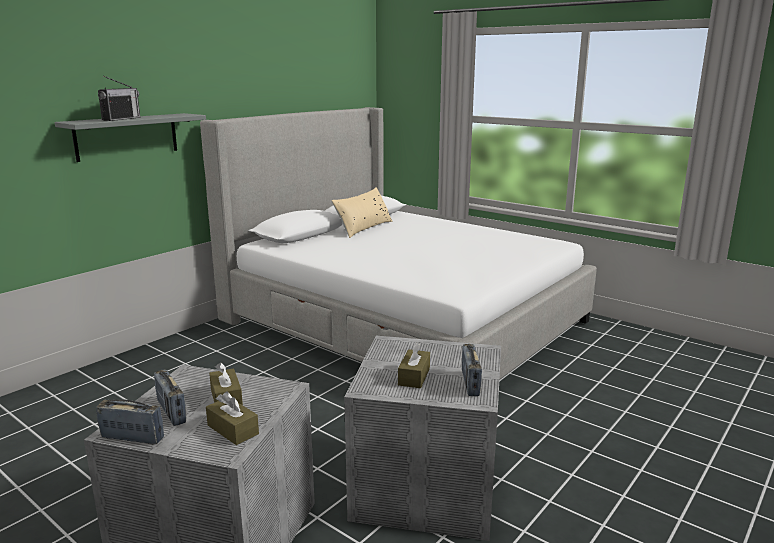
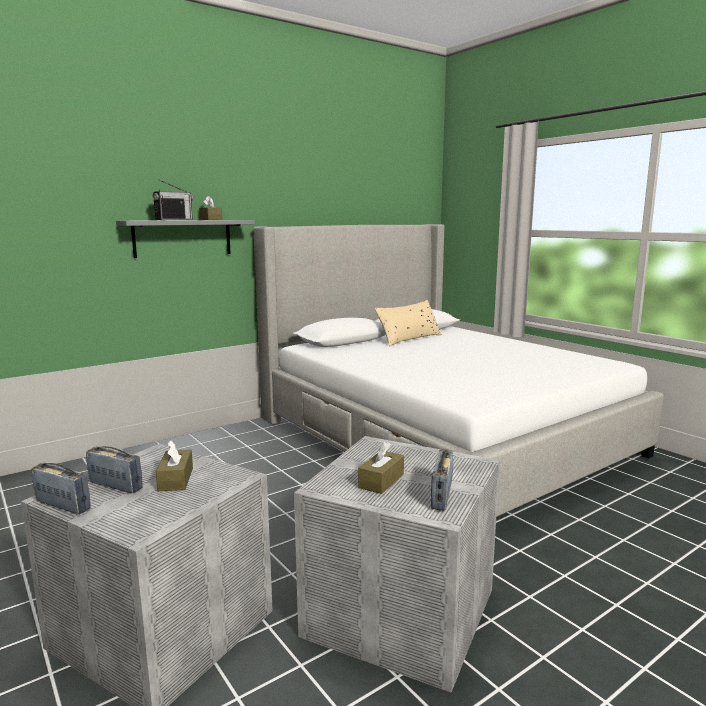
camera: 15 degrees right, 5 degrees down
radio [154,370,186,426] -> radio turned 135 degrees clockwise [86,446,143,493]
brown tissue box [206,392,259,445] -> brown tissue box moved to [199,196,222,220]

